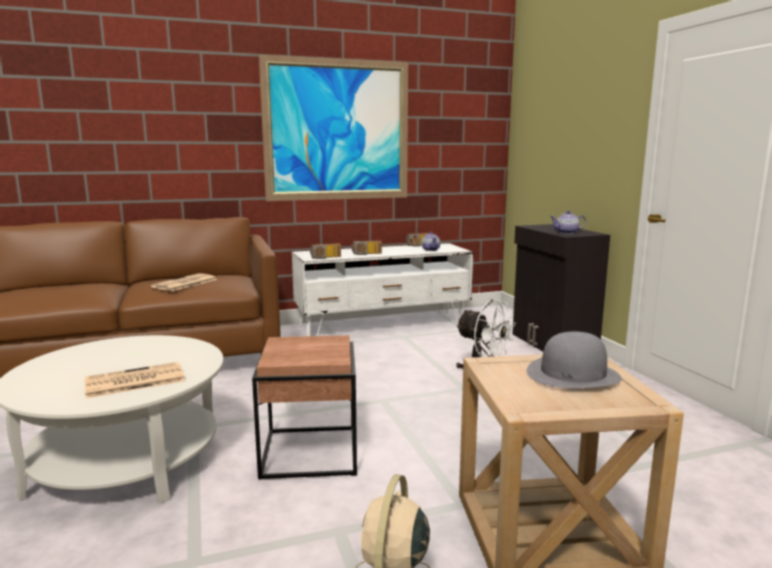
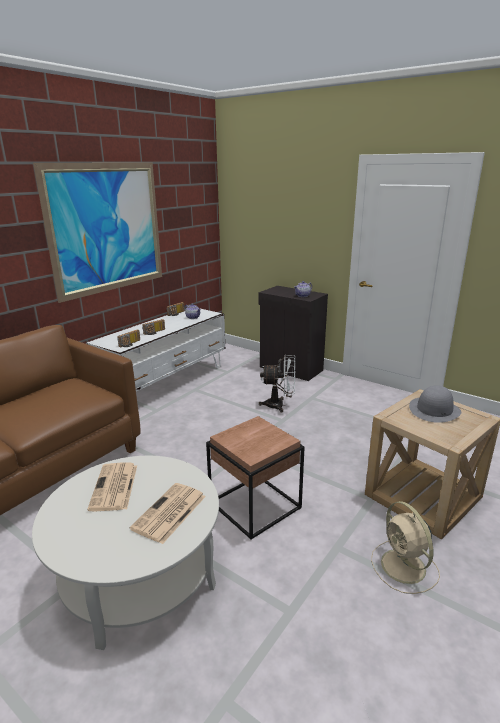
camera: 35 degrees left, 10 degrees up
newspaper [151,273,217,291] -> newspaper moved to [87,463,137,511]

